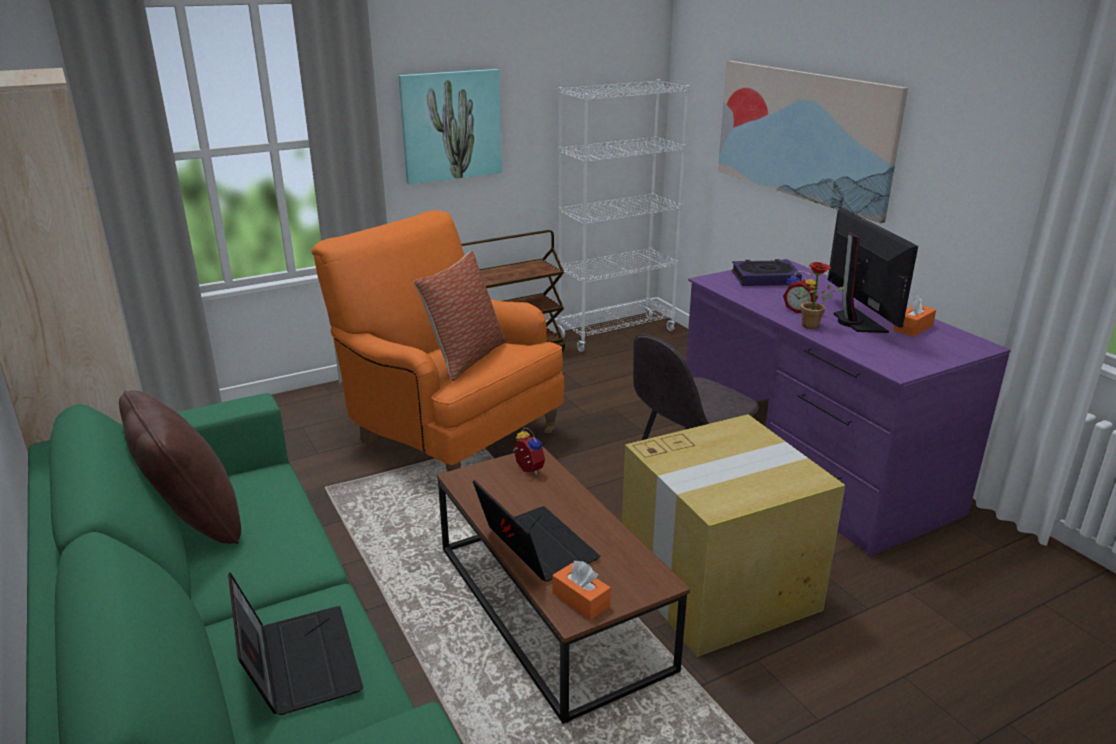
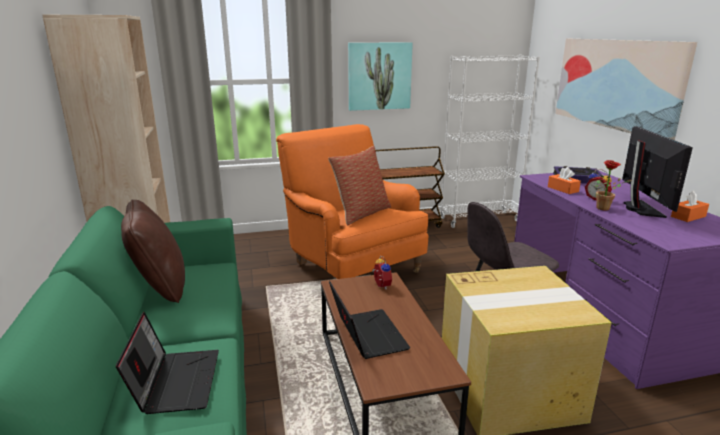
camera: 15 degrees right, 5 degrees down
orange tissue box [552,560,611,620] -> orange tissue box moved to [548,167,581,194]

